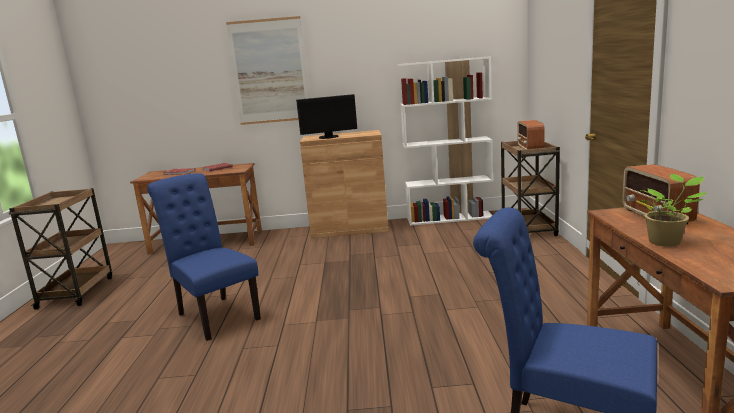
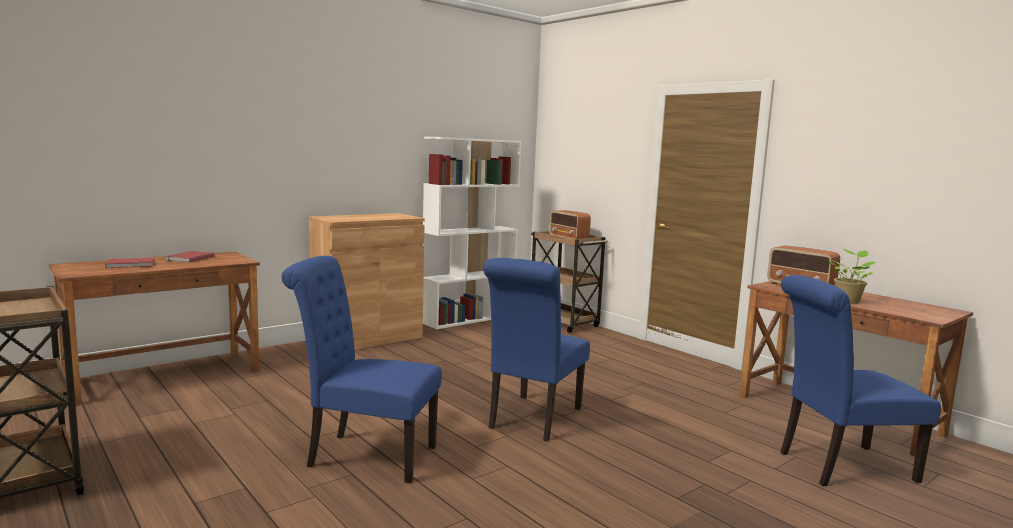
camera: 40 degrees left, 5 degrees down
picture [226,16,309,125] -> none
monitor [296,94,357,139] -> none
none -> blue chair [483,258,590,442]

